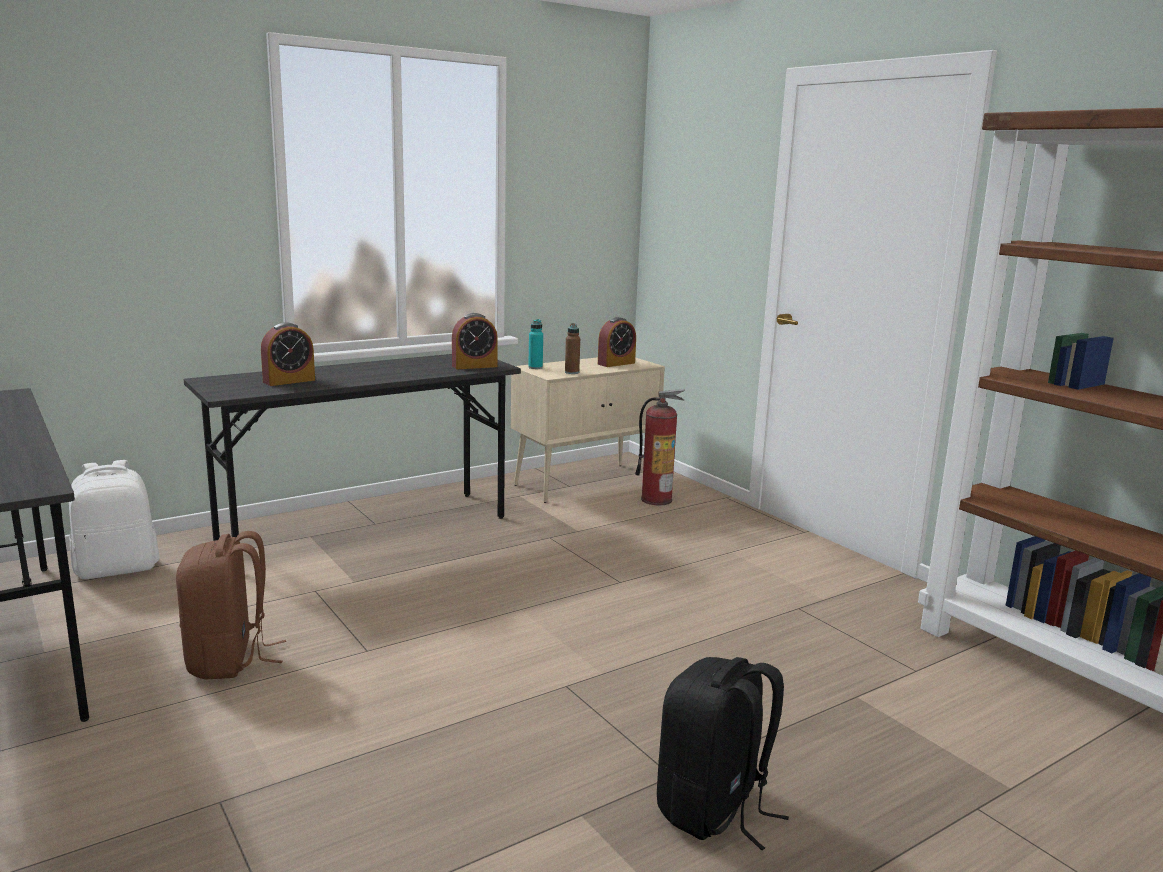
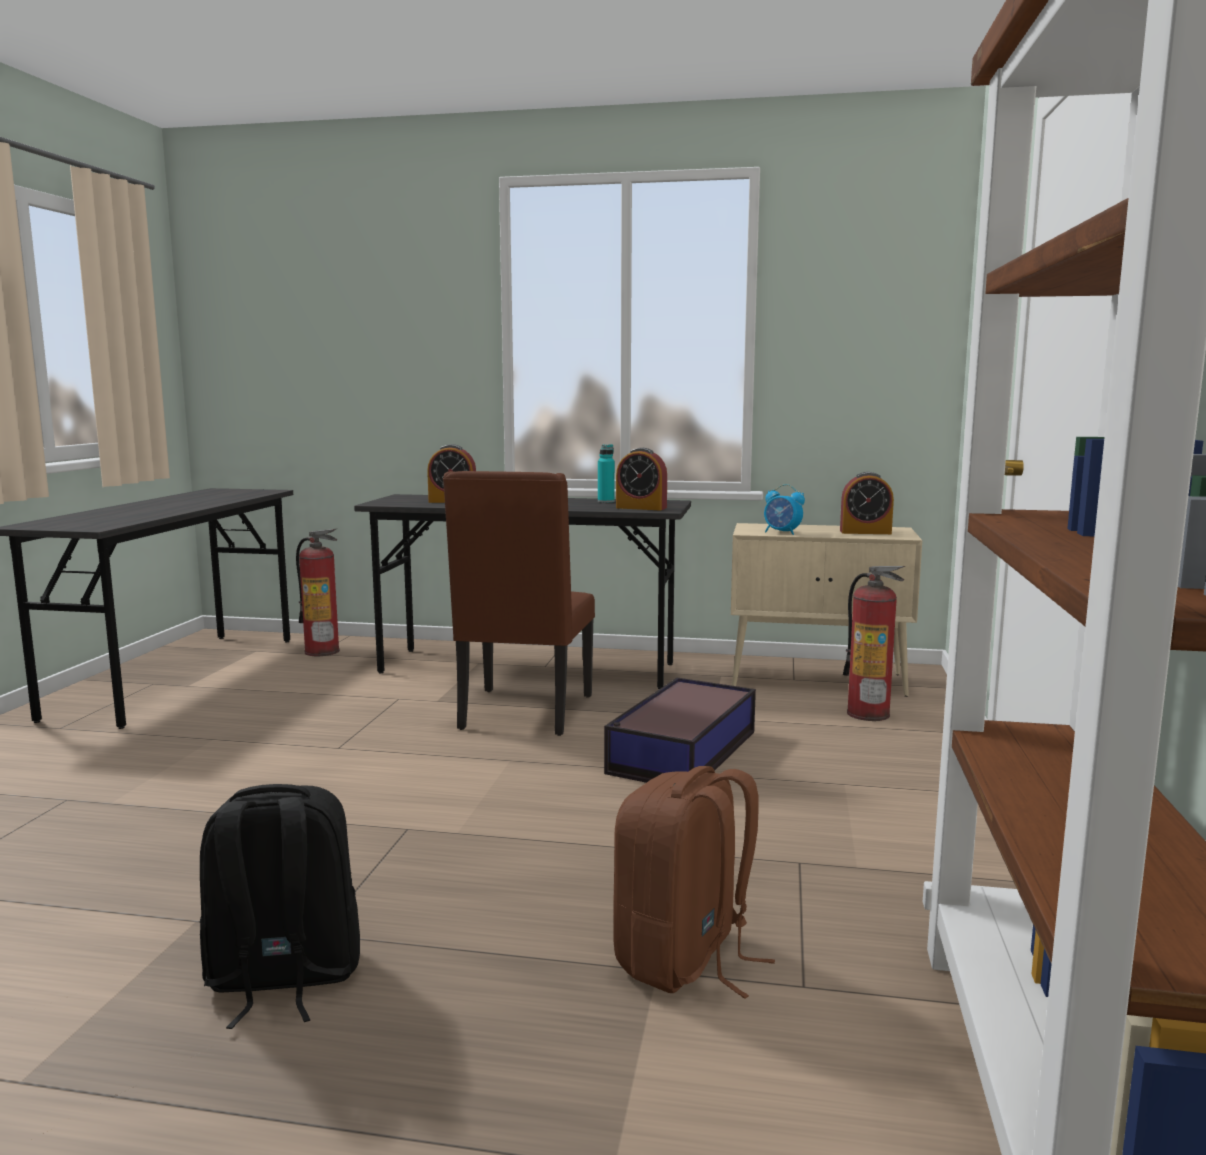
camera: 45 degrees right, 5 degrees down
white backpack [69,460,160,579] -> fire extinguisher [296,529,340,656]
brown backpack [176,531,286,679] -> brown backpack moved to [613,766,775,999]
turquoise bottle [528,319,543,369] -> turquoise bottle moved to [598,444,615,503]
brown bottle [565,323,580,374] -> alarm clock [764,484,805,535]
none -> brown chair [443,471,595,736]
none -> storage box [604,678,756,783]

